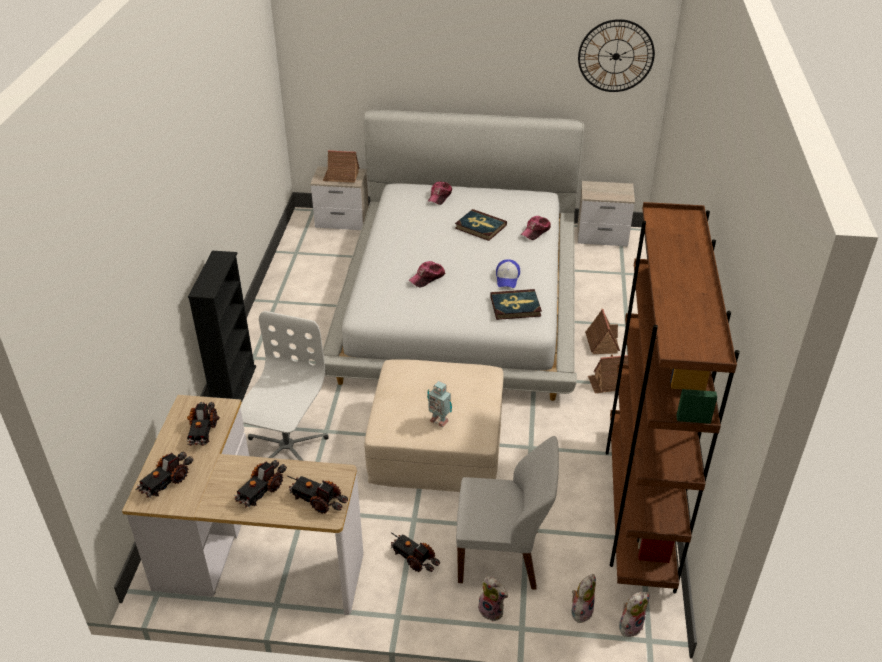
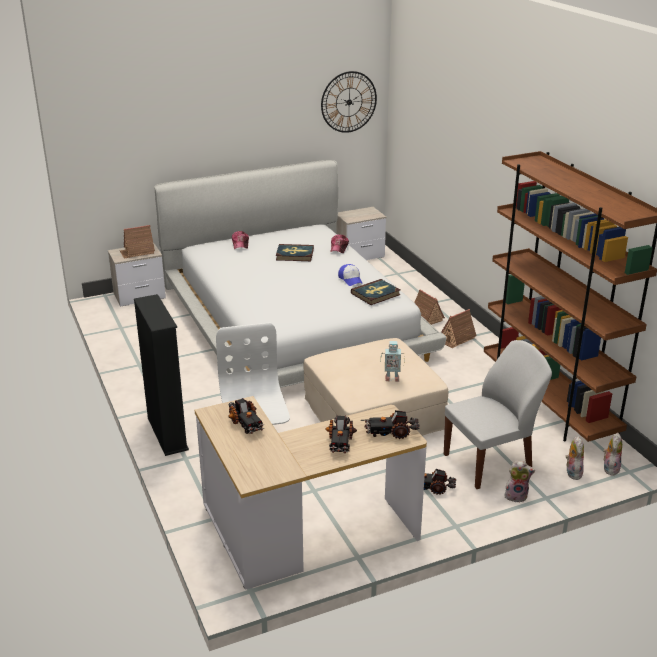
camera: 30 degrees left, 10 degrees down
toy truck [135,452,193,498] -> none
cap [408,261,446,287] -> none

